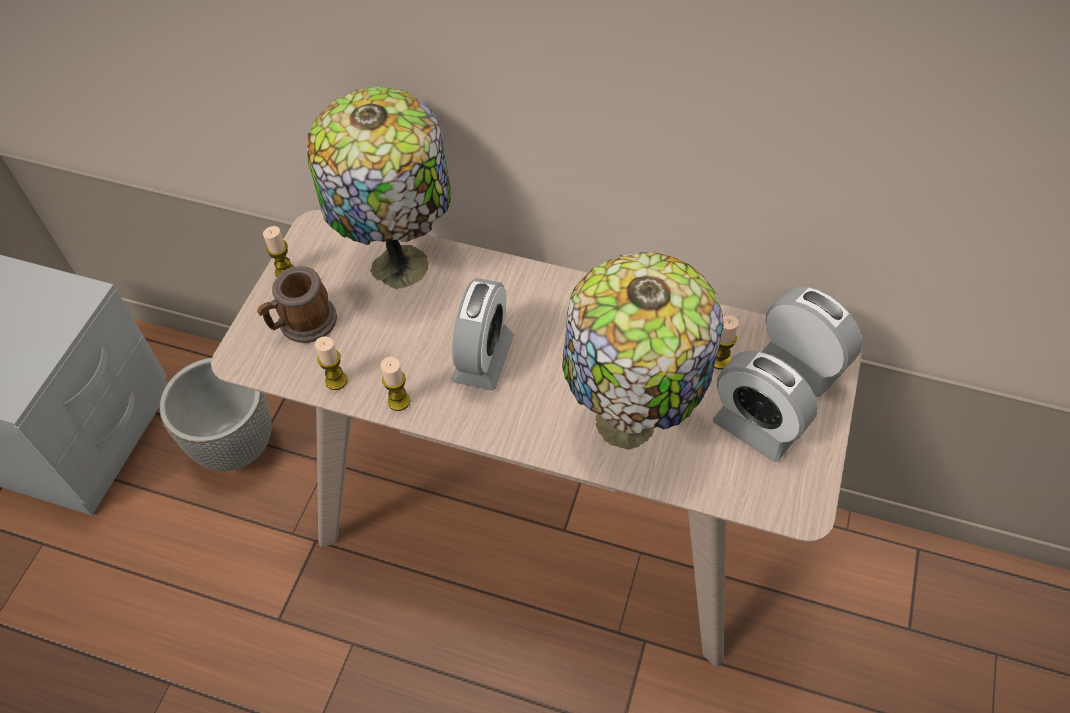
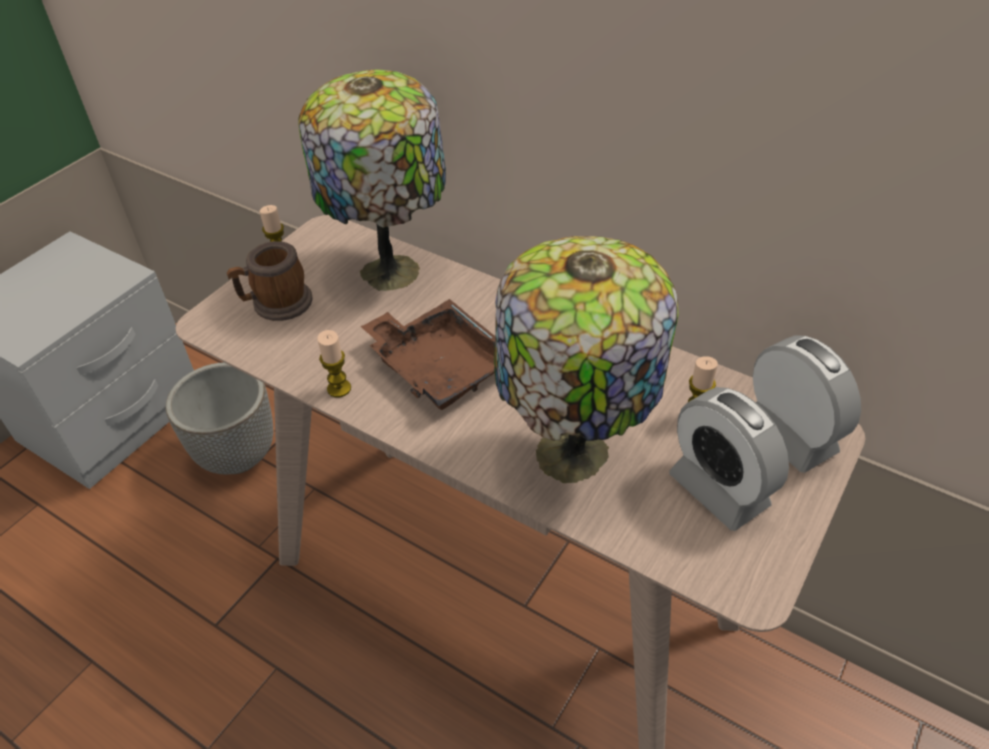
camera: 15 degrees right, 10 degrees down
candle [315,337,347,390] -> none
alarm clock [451,278,514,391] -> brown tray [360,299,495,410]

